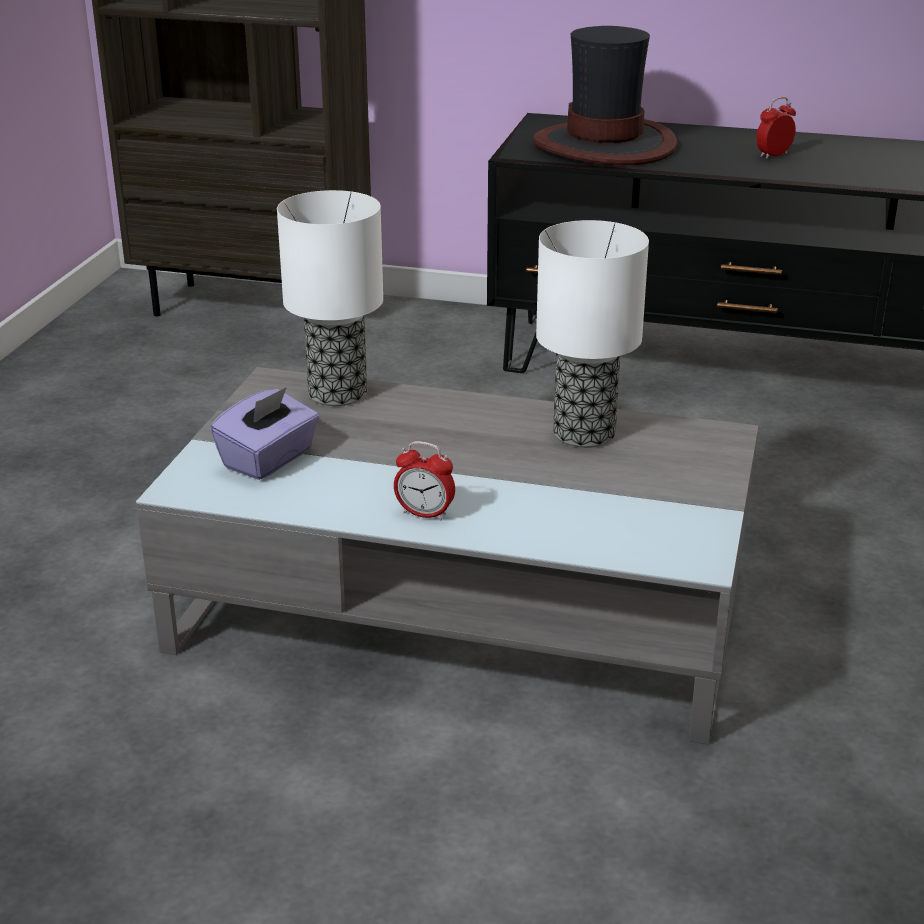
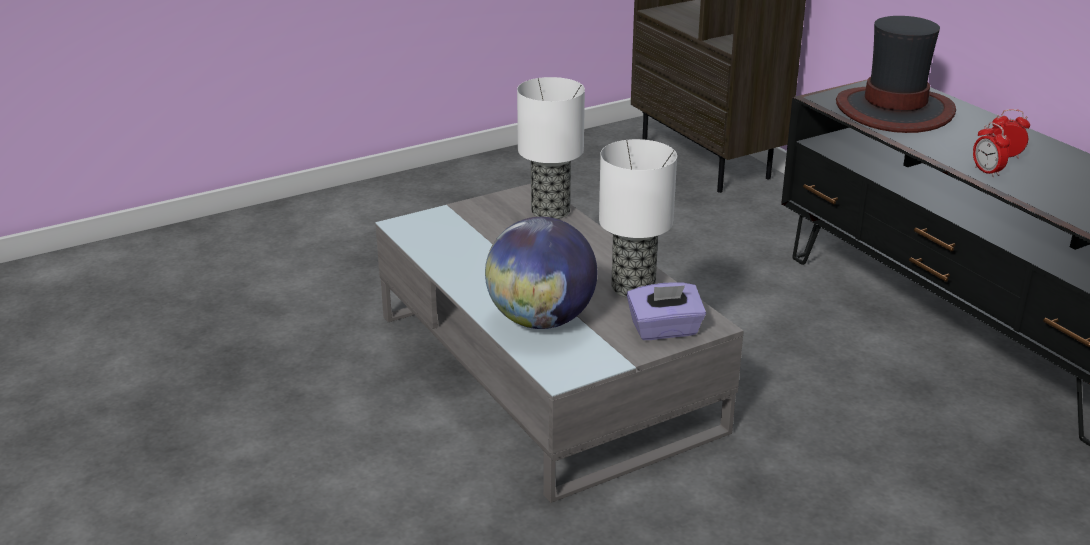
camera: 45 degrees right, 0 degrees up
purple tissue box [210,387,319,480] -> purple tissue box moved to [627,282,706,340]
alarm clock [394,441,455,520] -> alarm clock moved to [973,122,1010,177]
none -> globe [485,217,597,329]

